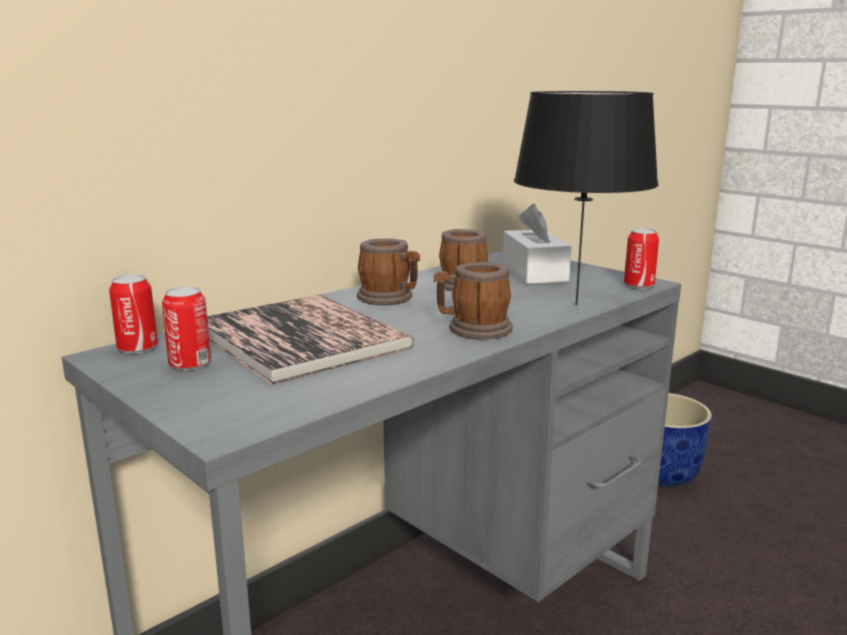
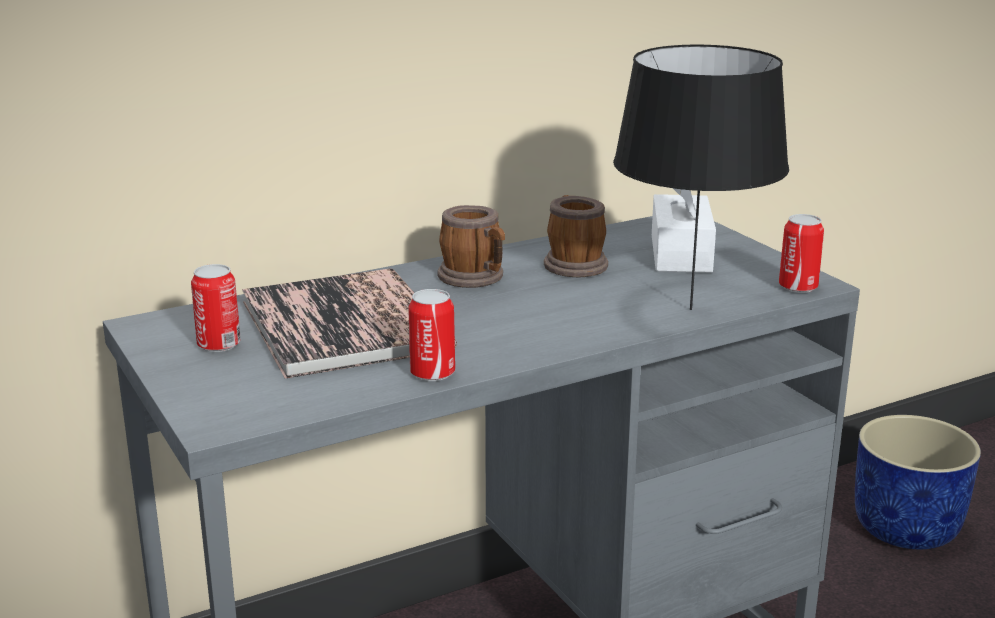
camera: 15 degrees right, 5 degrees up
can [109,274,158,354] -> can moved to [408,289,455,381]
mug [434,262,513,340] -> none

